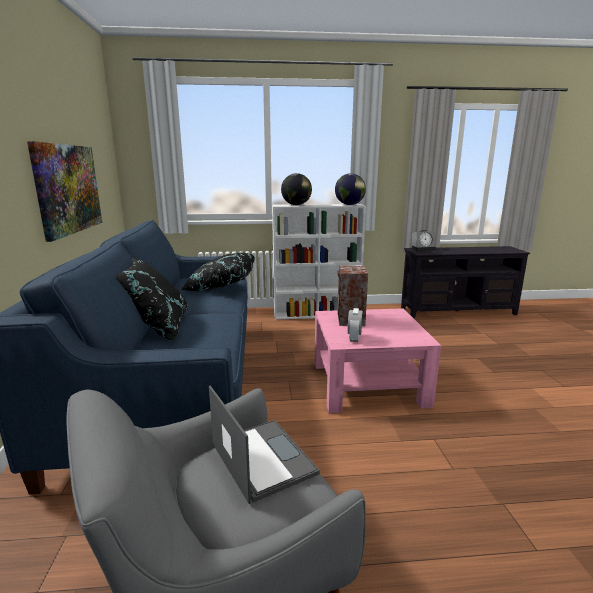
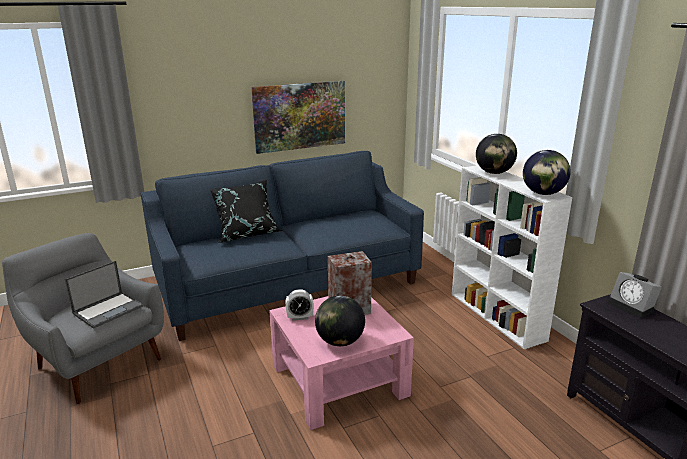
camera: 70 degrees right, 5 degrees up
black pillow [181,253,255,291] -> none
none -> globe [315,295,365,346]

